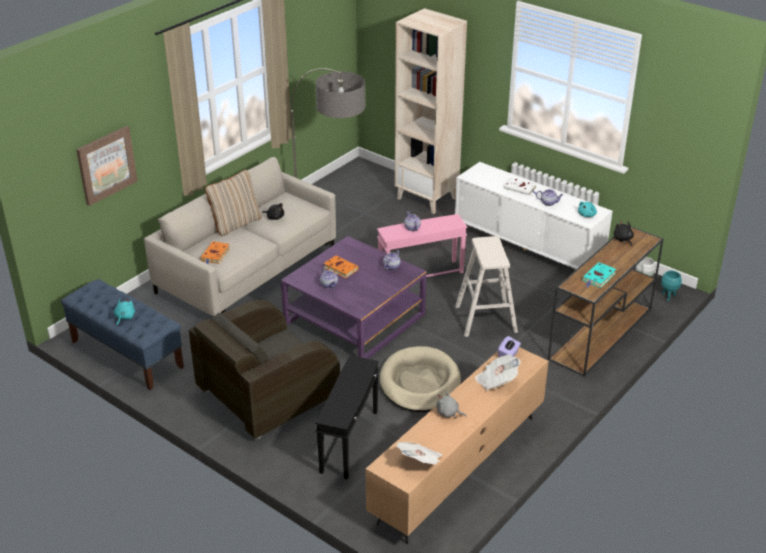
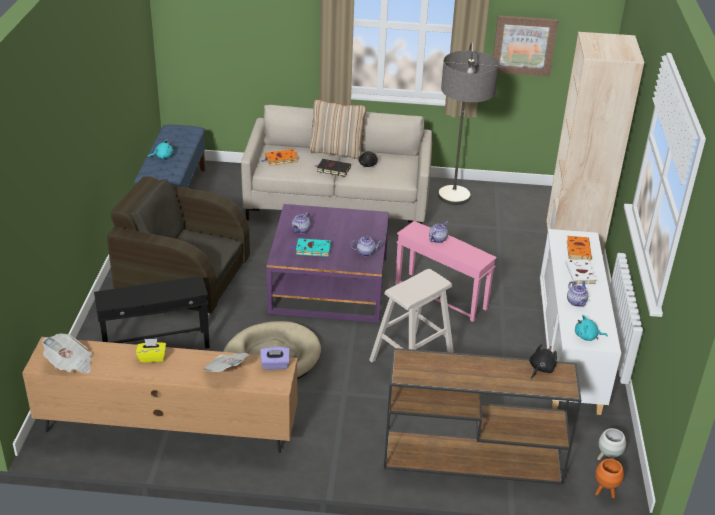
camera: 55 degrees right, 0 degrees up
picture [76,126,137,206] -> picture moved to [493,15,558,76]
orange book [323,256,359,278] -> orange book moved to [567,236,592,261]
grey plush toy [436,391,467,418] -> yellow tissue box [136,339,166,363]
turquoise book [582,262,616,288] -> turquoise book moved to [291,238,331,257]
turquoise planter [661,271,682,301] -> orange planter [595,459,624,498]
none -> black book [315,159,351,177]

